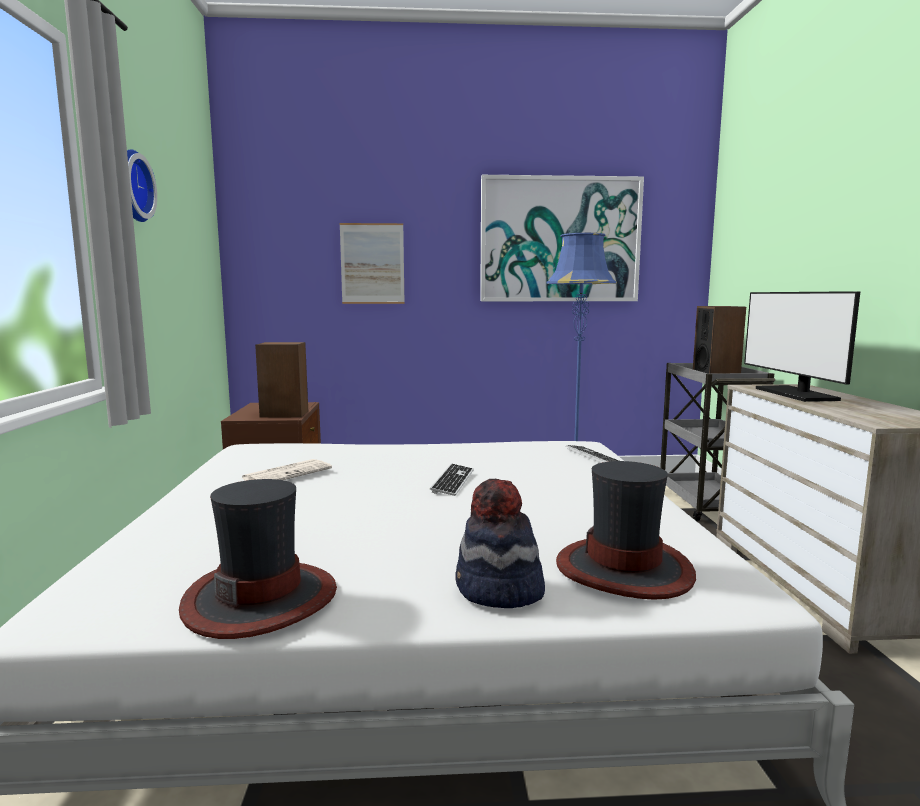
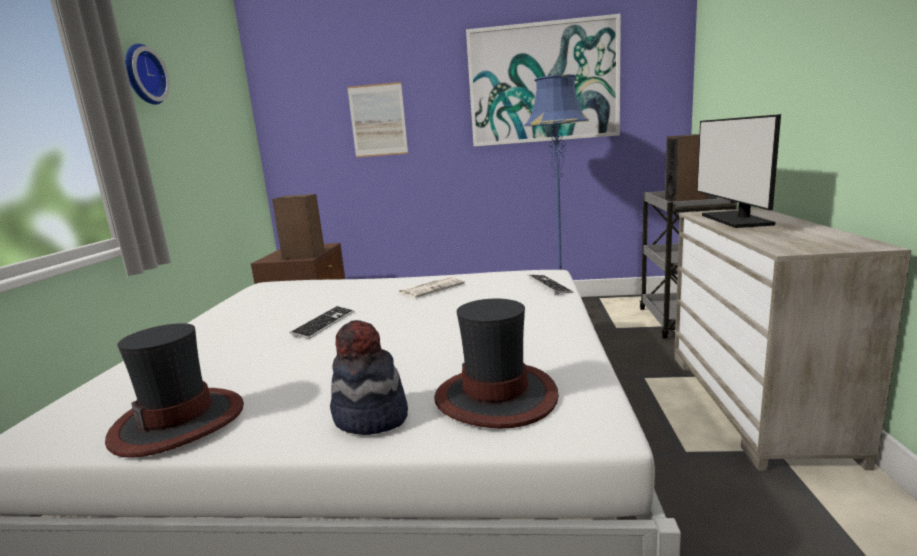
camera: 10 degrees right, 5 degrees up
newspaper [242,459,332,481] -> newspaper moved to [399,277,465,298]
keyboard [430,463,474,496] -> keyboard moved to [290,306,354,339]

